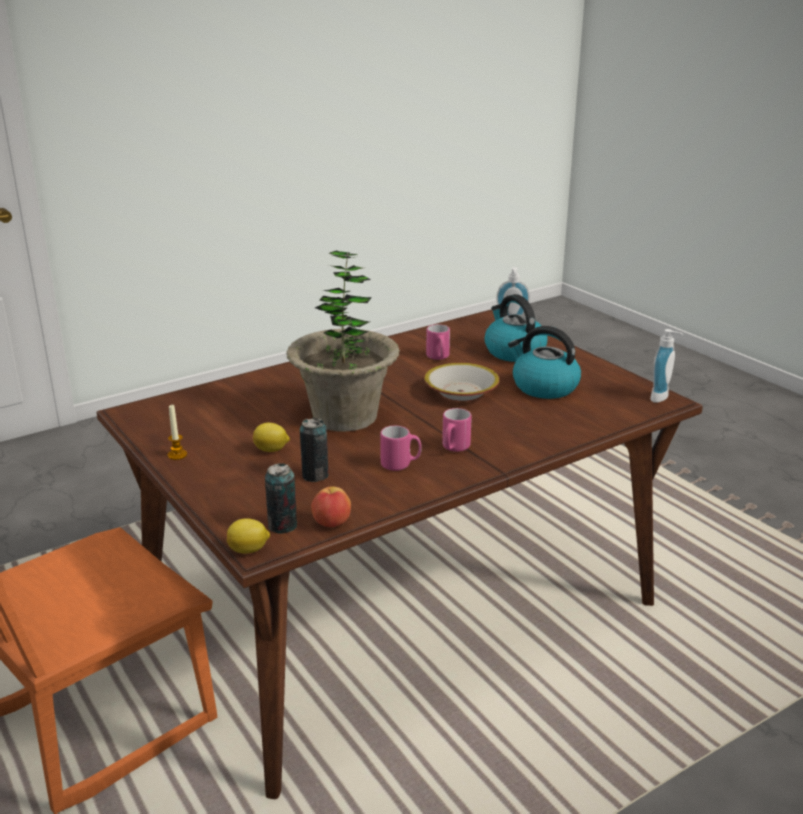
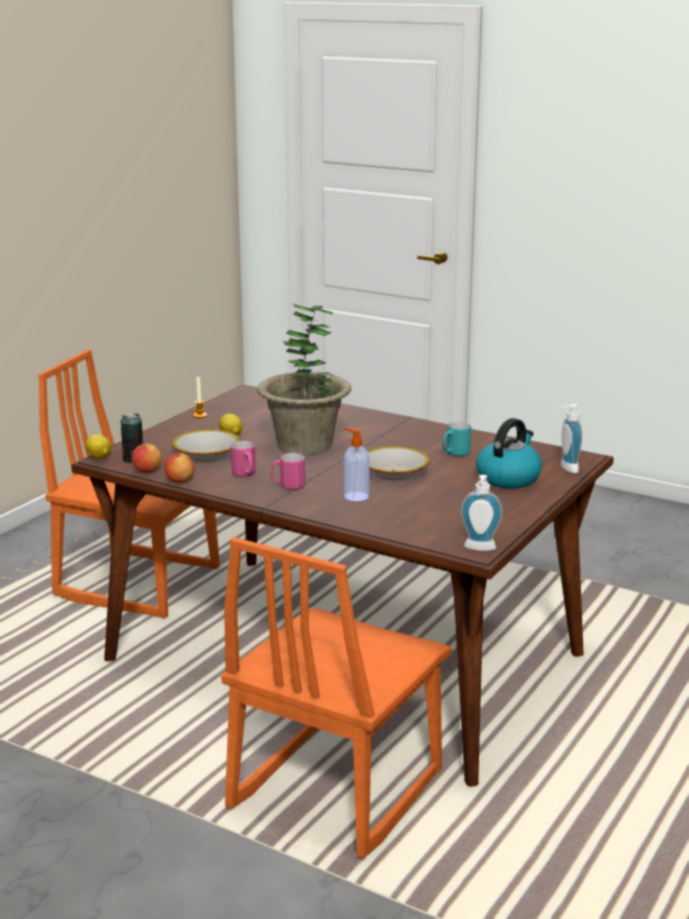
camera: 65 degrees right, 5 degrees down
can [300,418,329,482] -> bowl [172,429,240,462]
pink mug [426,324,450,360] -> turquoise mug [442,422,471,456]
kettle [508,326,581,399] -> none
none -> apple [164,453,195,483]
none -> orange chair [221,537,452,859]
none -> soap dispenser [343,428,370,501]

